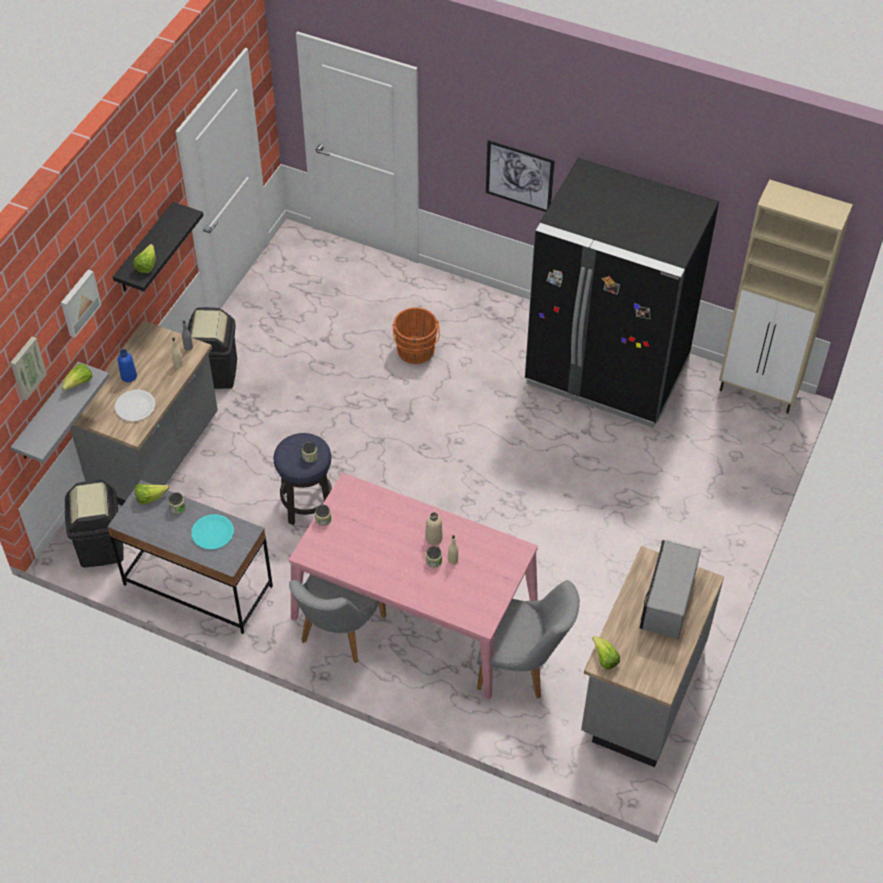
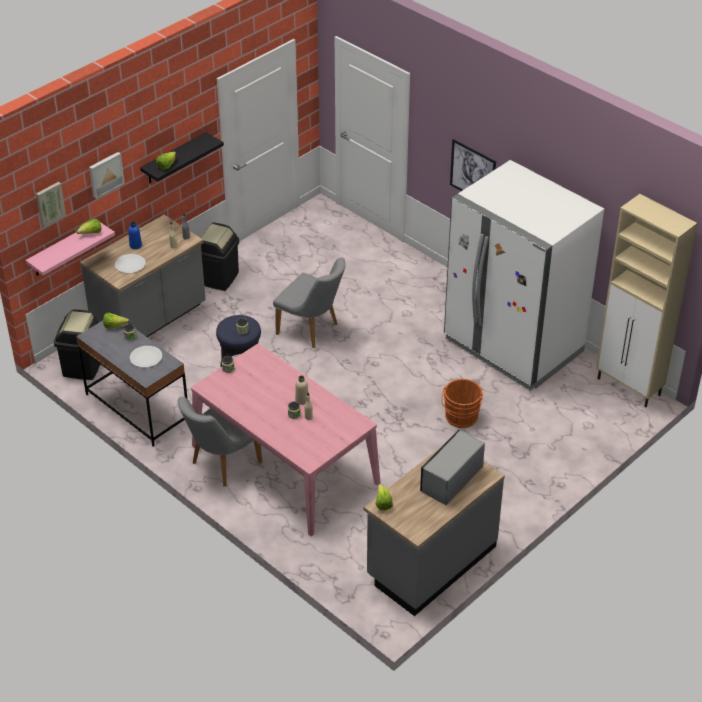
camera: 20 degrees right, 10 degrees down
grey shelf [11,362,110,463] -> pink shelf [26,222,115,276]
turquoise plate [191,514,234,549] -> white plate [130,346,162,368]
orange bucket [392,307,440,364] -> orange bucket moved to [441,379,483,428]
grey chair [477,580,580,698] -> grey chair moved to [273,257,346,348]
black fridge [525,158,719,428] -> white fridge [444,160,604,391]

